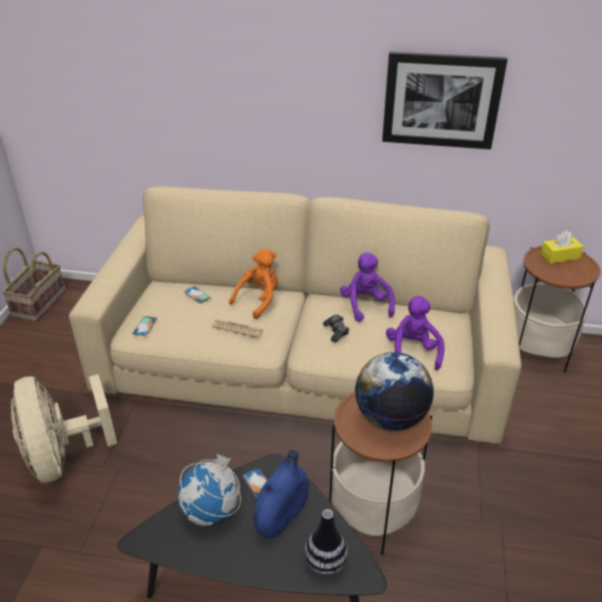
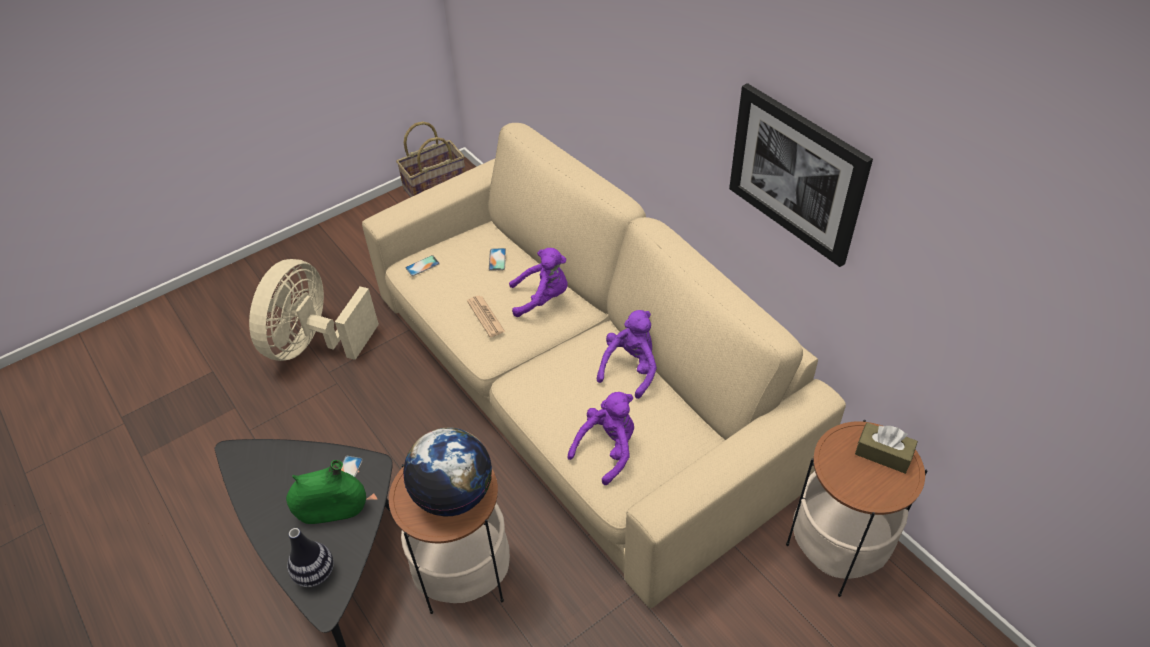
camera: 45 degrees right, 10 degrees up
globe [178,453,241,526] -> none
orange plush toy [229,249,278,319] -> purple plush toy [509,248,568,317]
blue vase [253,450,308,538] -> green vase [286,460,366,524]
game controller [323,315,349,342] -> none
yellow tissue box [540,231,584,264] -> brown tissue box [855,422,918,474]

